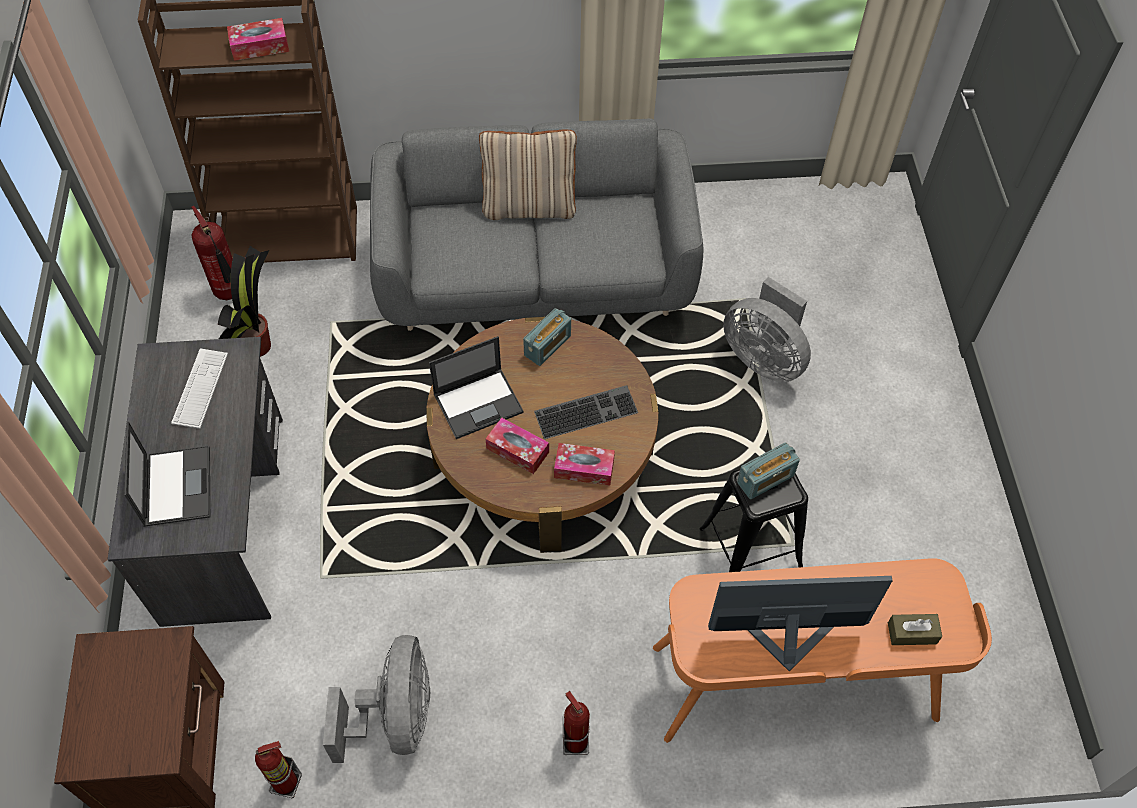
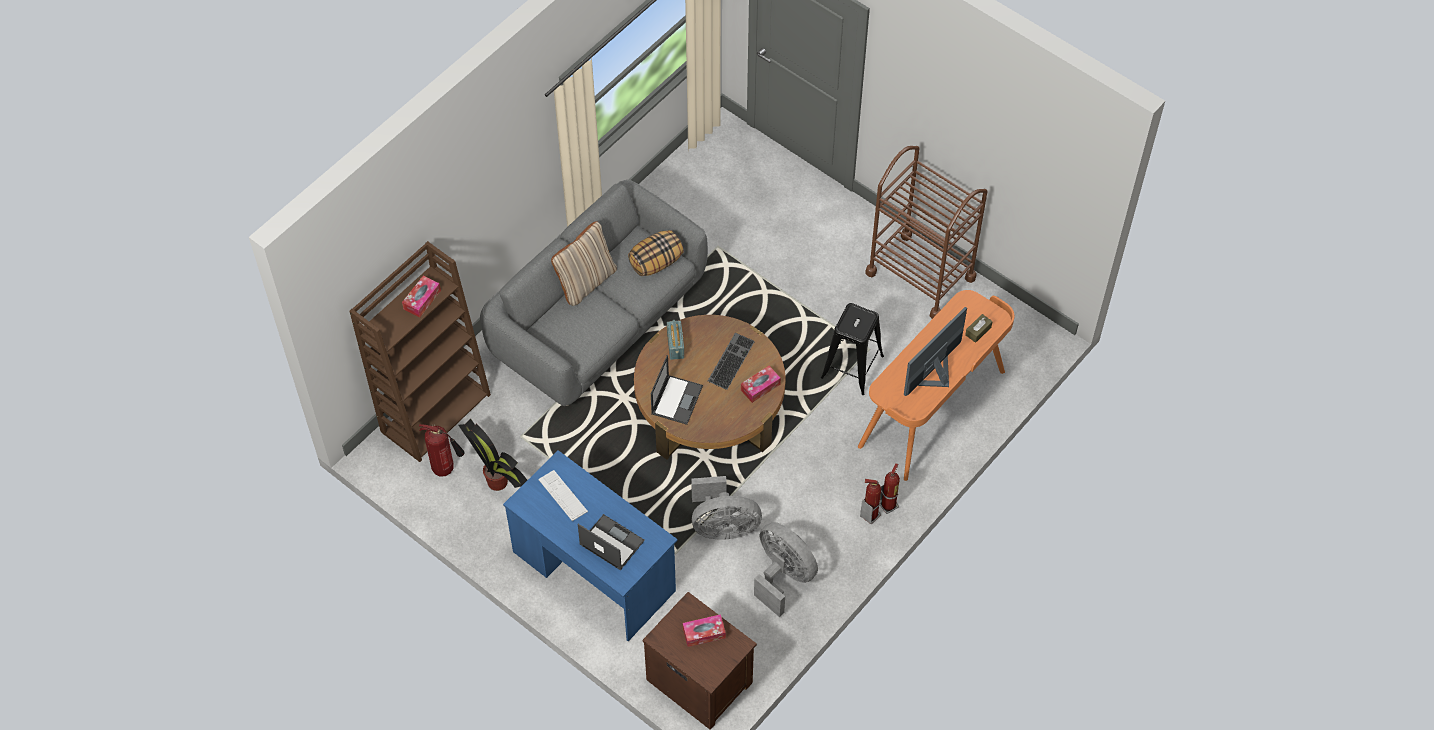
camera: 45 degrees left, 0 degrees up
grey desk [107,337,283,627] -> blue desk [503,450,678,641]
fire extinguisher [255,741,302,799] -> fire extinguisher moved to [880,463,900,514]
tissue box [486,418,549,474] -> tissue box moved to [683,614,726,647]
grey fan [723,277,811,382] -> grey fan moved to [691,476,762,540]
radio [737,442,800,499] -> none
none -> pillow [628,230,684,276]
none -> brown cart [865,146,988,319]

